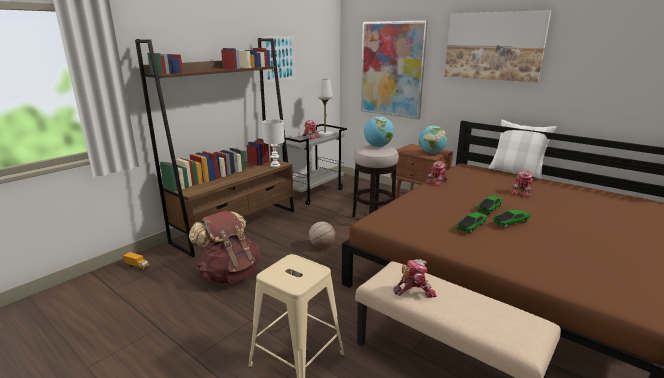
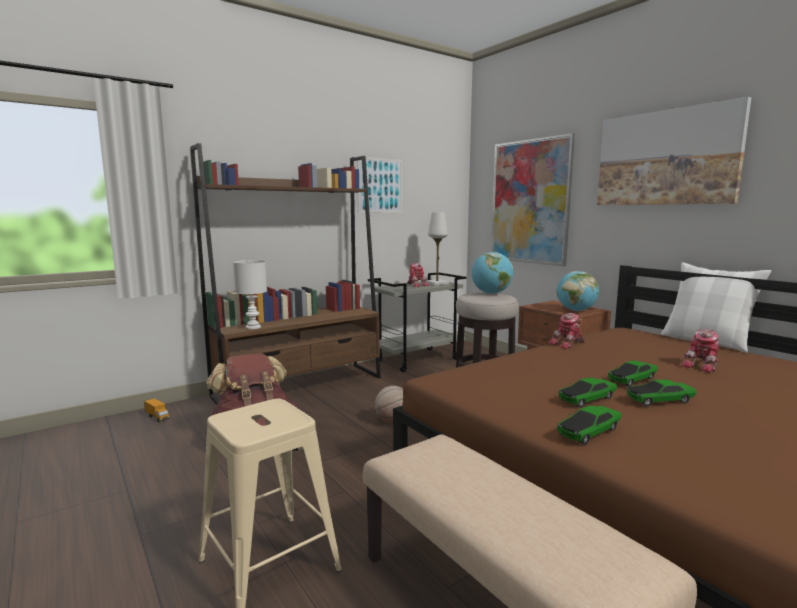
camera: 15 degrees right, 10 degrees down
white table lamp [262,119,285,167] -> white table lamp moved to [233,260,267,329]
toy robot [393,259,437,298] -> none
none -> toy car [557,405,622,445]

